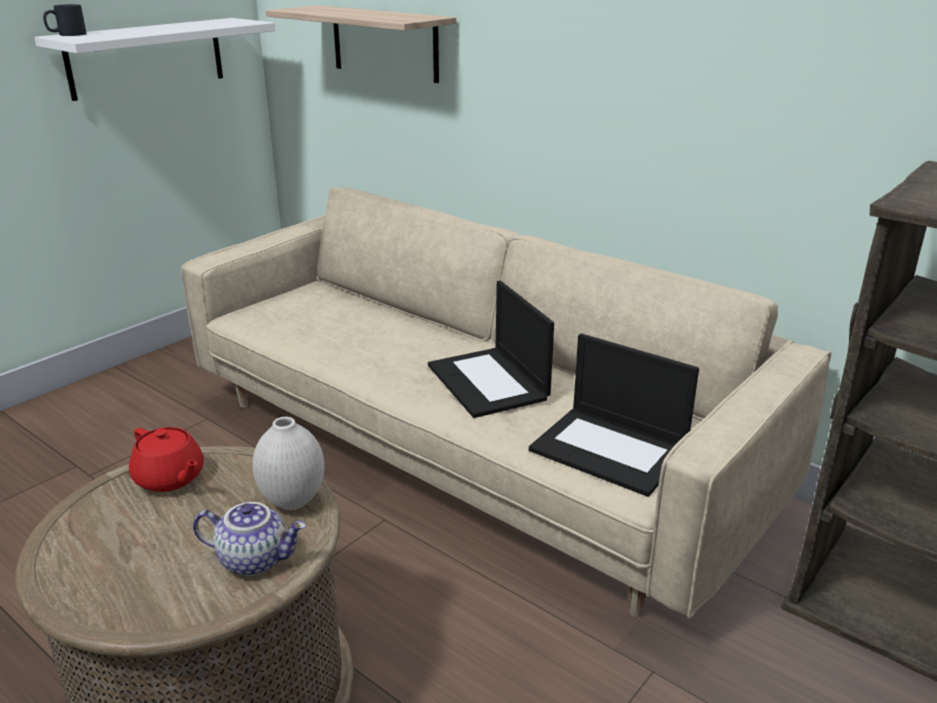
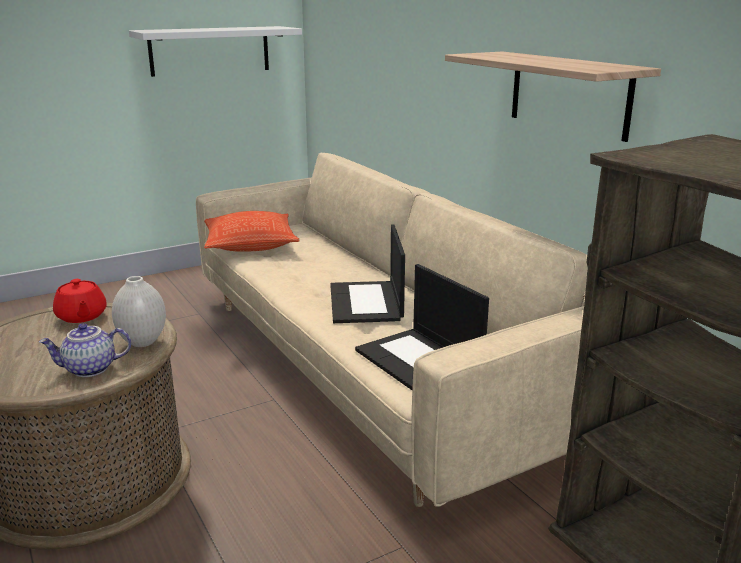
camera: 20 degrees right, 5 degrees down
black mug [43,4,86,36] -> none
teapot [193,502,306,576] -> teapot turned 135 degrees clockwise [39,323,131,377]
shelf [266,5,456,83] -> shelf moved to [445,51,661,142]
none -> orange pillow [204,211,300,252]

